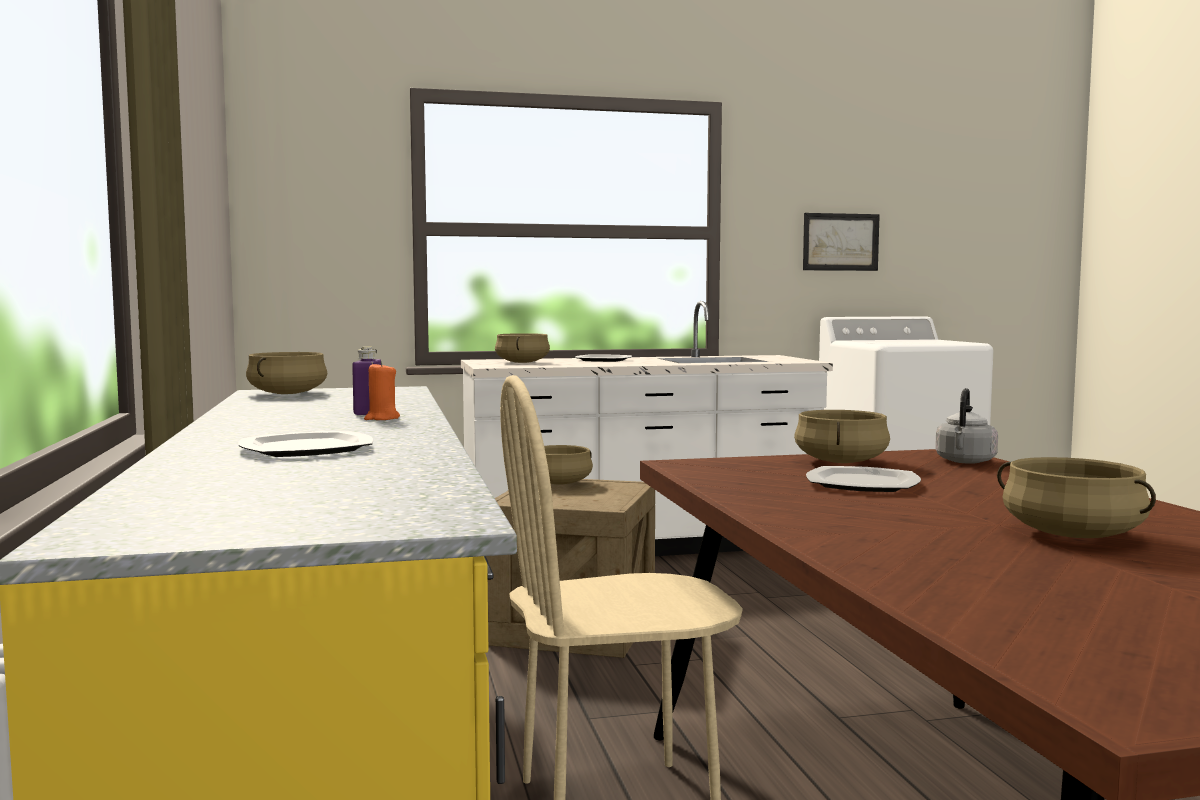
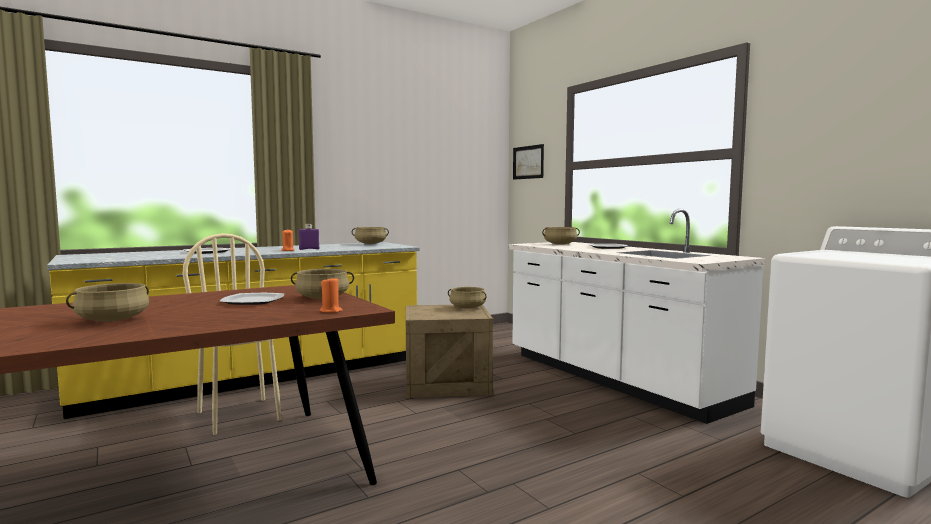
camera: 70 degrees right, 0 degrees up
picture [803,213,880,271] -> picture moved to [513,144,544,180]
grey kettle [935,388,998,464] -> orange candle [320,278,343,313]

